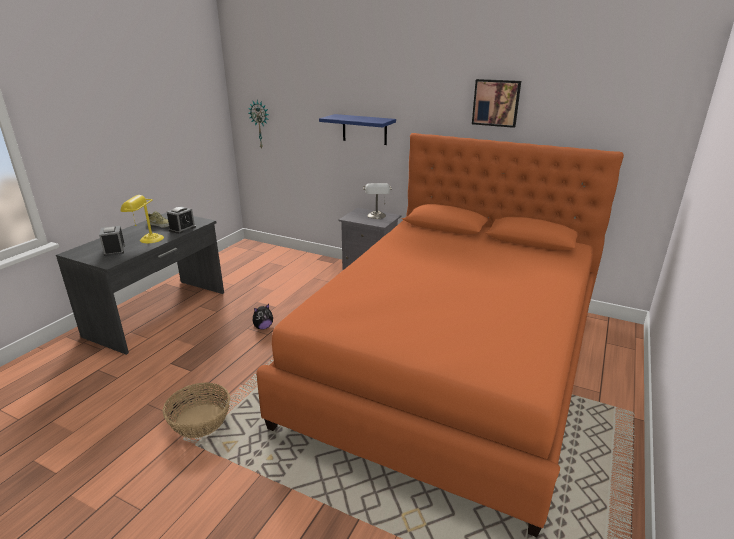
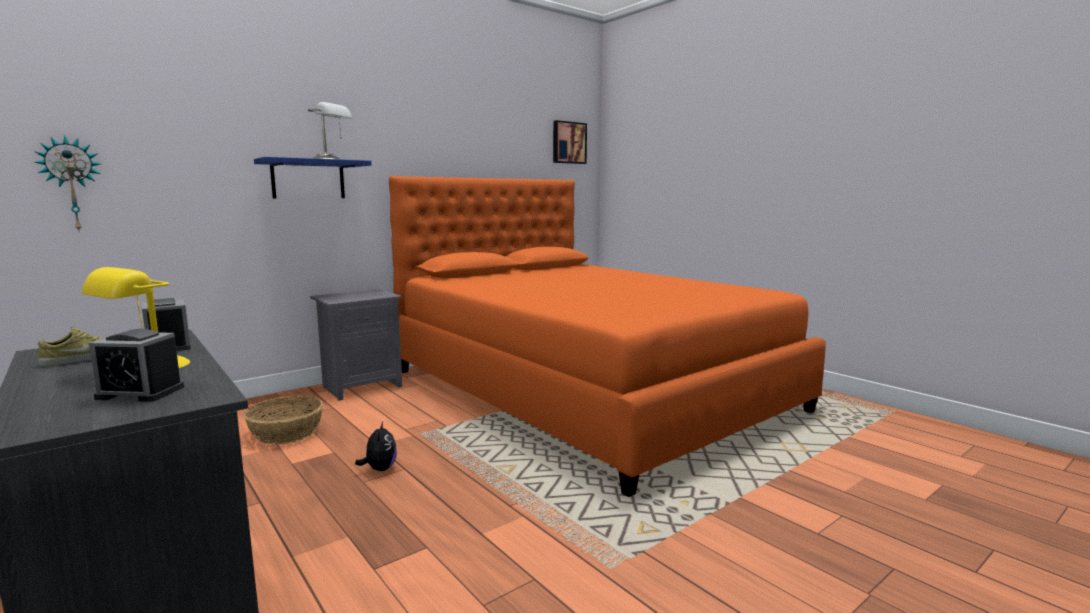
camera: 65 degrees left, 15 degrees down
basket [162,382,230,438] -> basket moved to [243,396,323,444]
white table lamp [363,183,392,219] -> white table lamp moved to [308,102,352,159]
picture [472,79,521,128] -> picture moved to [553,120,587,164]

